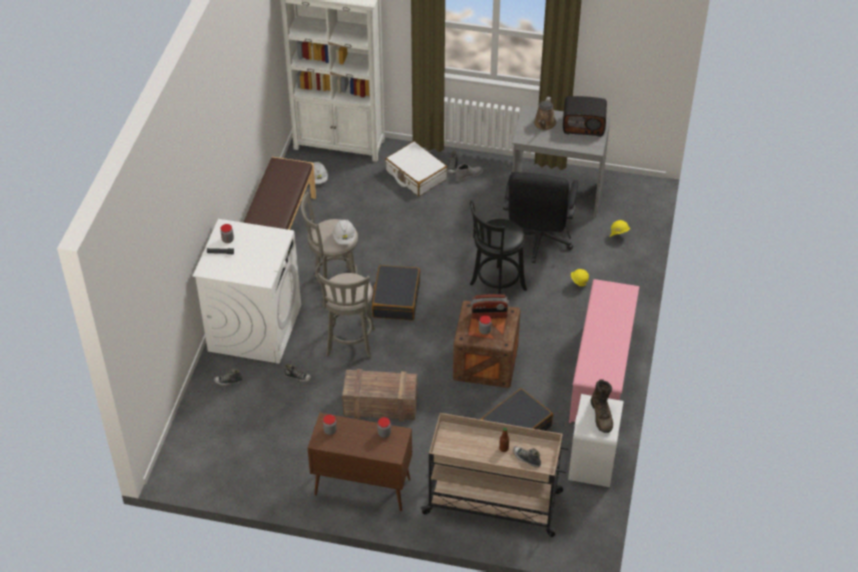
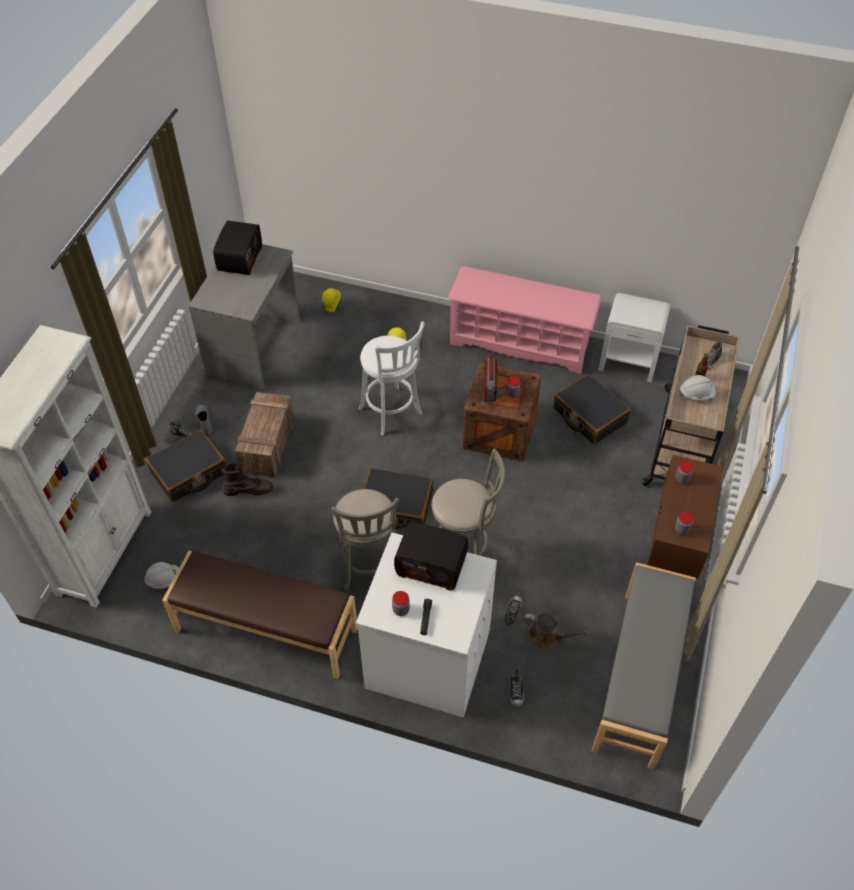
camera: 85 degrees left, 5 degrees up
white hard hat [333,220,356,245] -> white hard hat moved to [679,375,716,400]
crate [342,369,418,421] -> crate moved to [235,392,294,477]
white suitcase [385,141,447,196] -> black suitcase [145,430,227,502]
black stool [470,200,527,294] -> white stool [358,322,425,435]
black office chair [503,172,578,263] -> none
brown watering can [534,96,556,130] -> brown watering can moved to [523,613,589,650]
brown boot [591,379,613,433] -> brown boot moved to [221,462,273,496]
none -> radio [394,522,468,590]
none -> grey bench [592,562,696,770]

